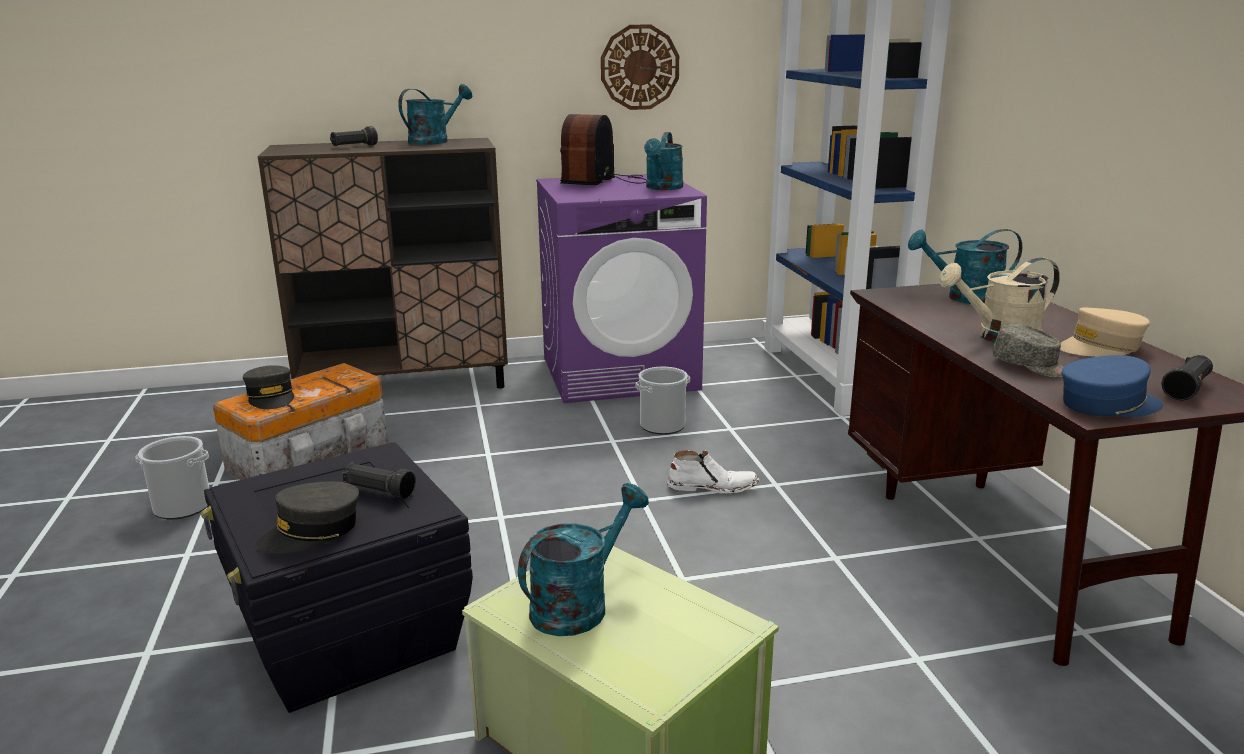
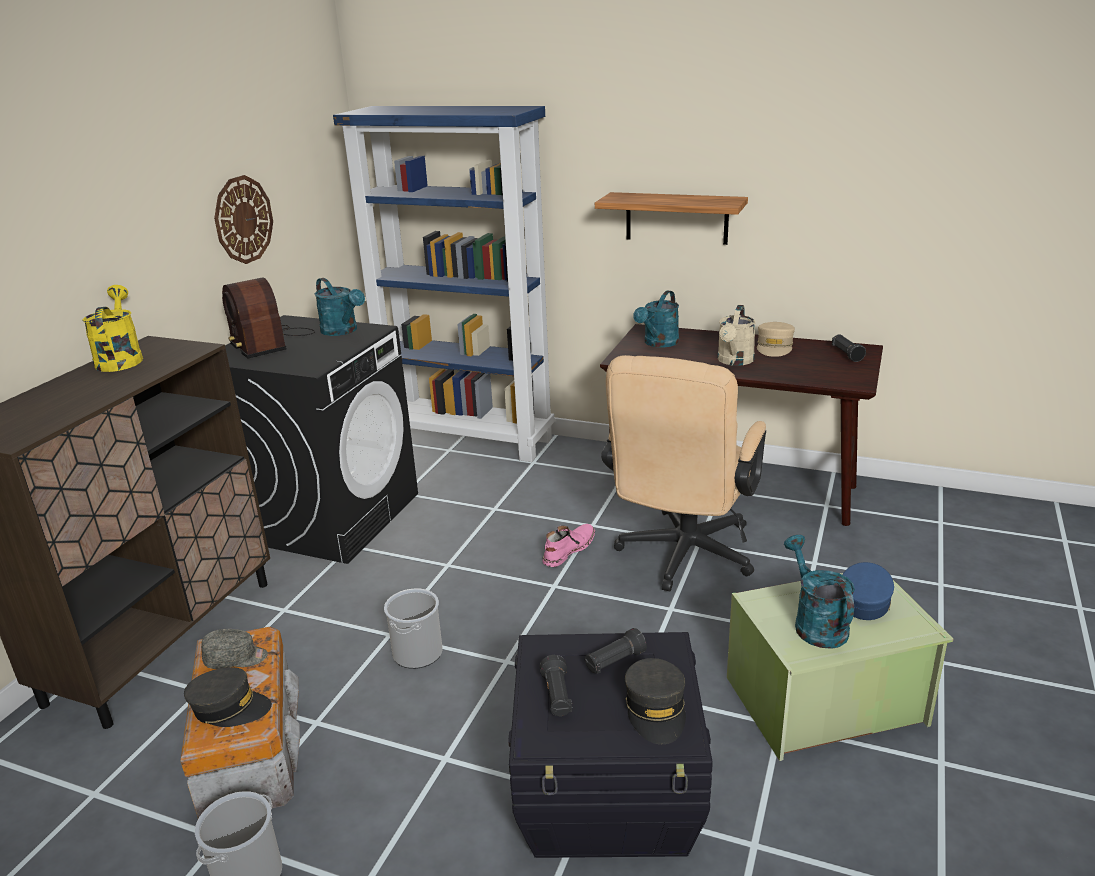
camera: 55 degrees left, 5 degrees up
black flashlight [330,126,378,146] -> black flashlight moved to [540,655,572,716]
turquoise watering can [398,84,472,145] -> yellow watering can [83,285,143,372]
purple washing machine [536,174,707,403] -> black washing machine [225,315,418,564]
bucket [636,367,690,435] -> bucket moved to [384,588,442,669]
white boot [667,450,759,494] -> pink boot [542,524,595,567]
grey cap [992,324,1064,378] -> grey cap moved to [201,629,268,669]
blue cap [1062,355,1164,417] -> blue cap moved to [842,562,894,620]
none -> shelf [595,192,748,245]
none -> beige office chair [601,355,766,591]

